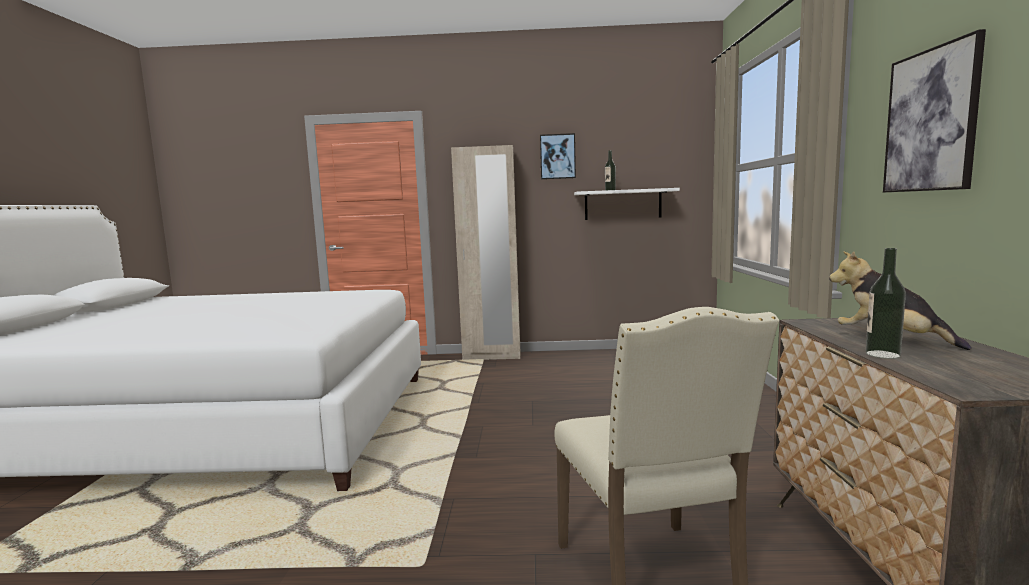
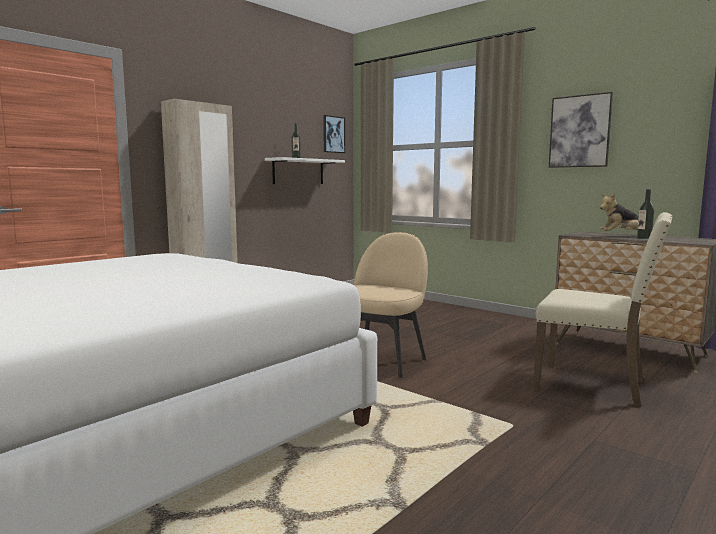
camera: 50 degrees left, 0 degrees up
picture [540,133,576,180] -> picture moved to [323,115,345,153]
none -> beige chair [353,232,428,378]

